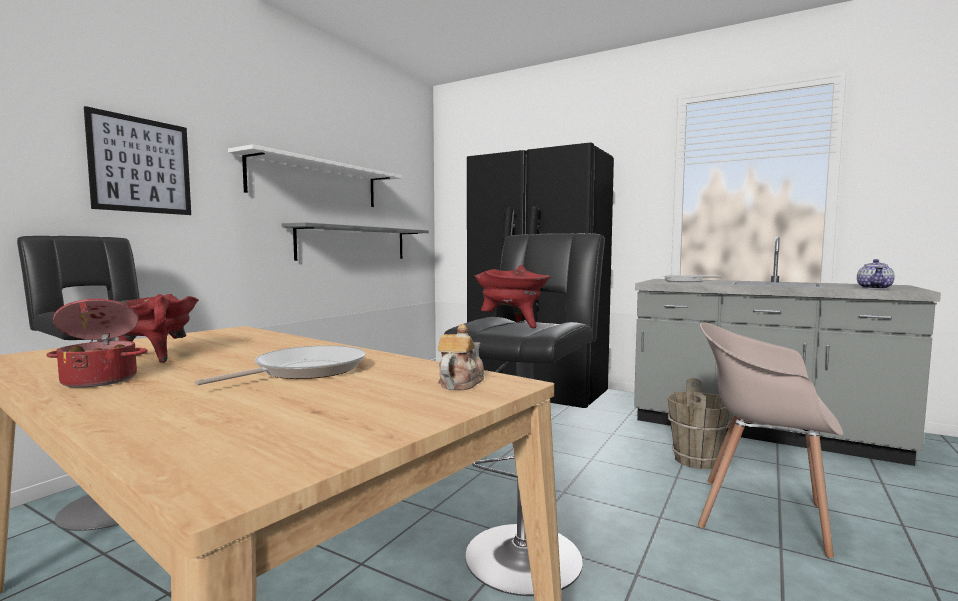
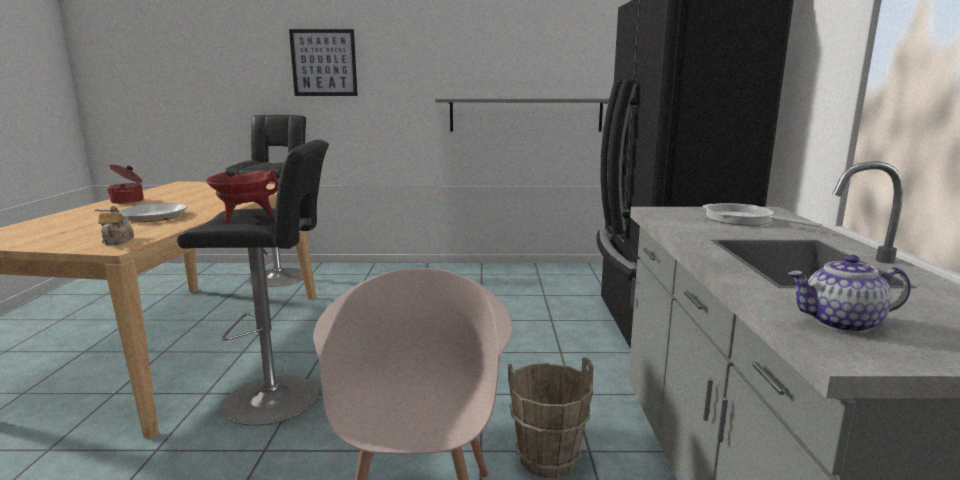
camera: 60 degrees right, 10 degrees up
red cooking pot [118,294,199,363] -> none
white shelf [228,144,402,207] -> none
teapot [438,324,484,390] -> teapot turned 90 degrees counterclockwise [98,206,134,245]

